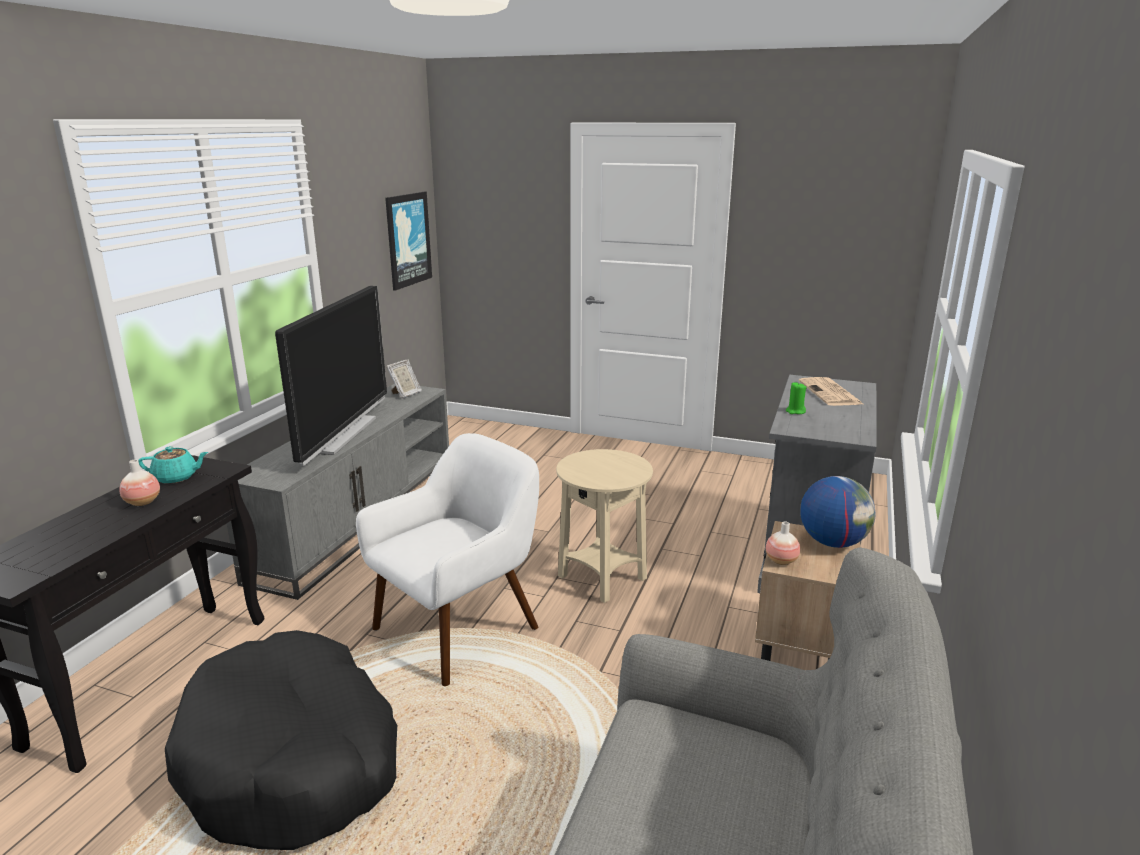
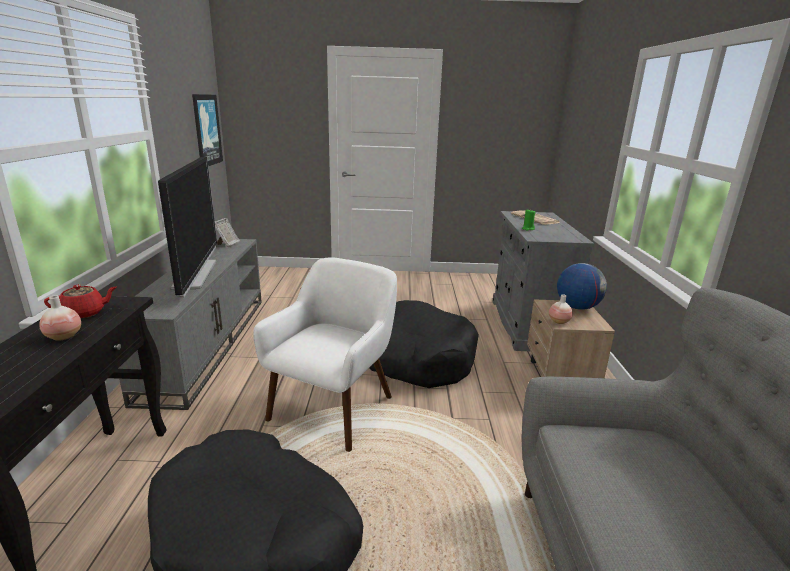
camera: 20 degrees left, 0 degrees up
turquoise teapot [138,446,208,484] -> red teapot [44,284,116,319]
beige side table [556,449,653,603] -> black dog bed [370,300,479,388]

